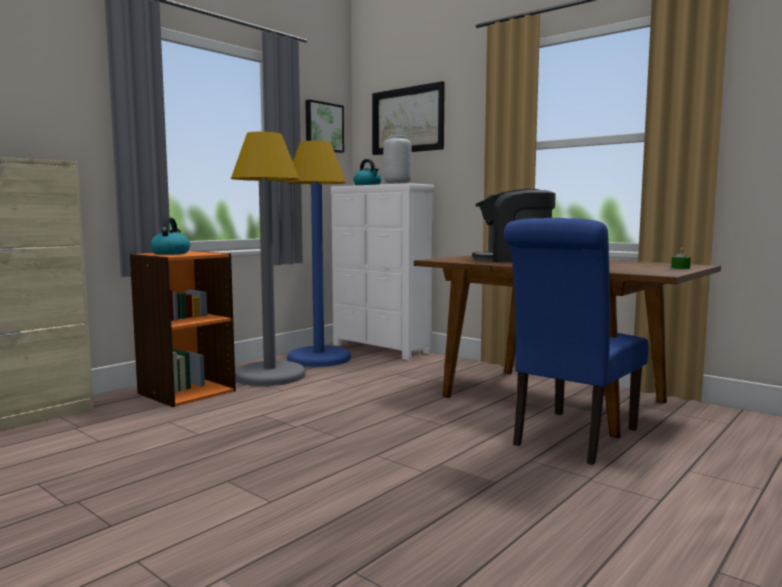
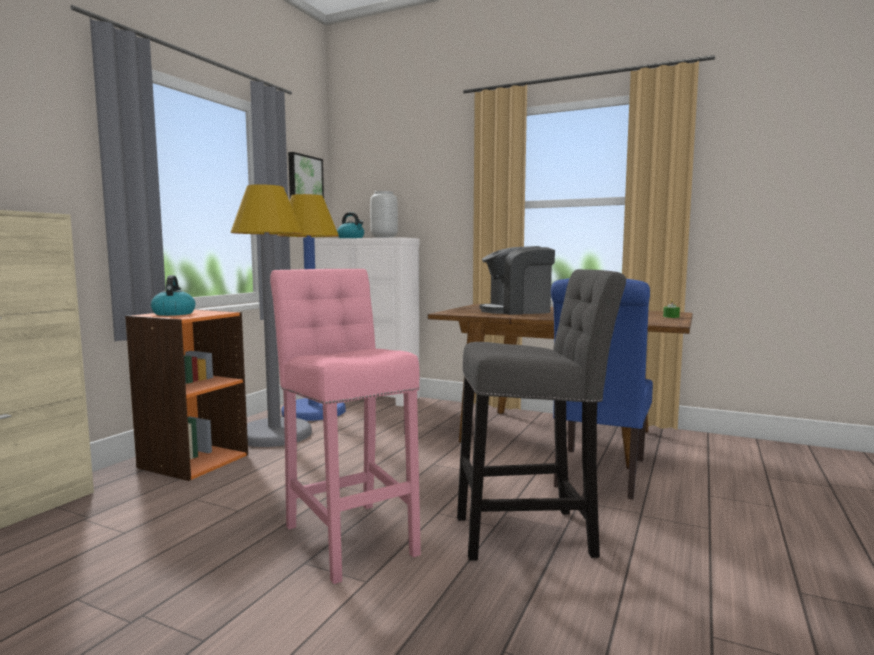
camera: 15 degrees left, 0 degrees up
picture [372,81,445,155] -> none
none -> pink stool [270,269,421,584]
none -> grey stool [457,269,626,561]

